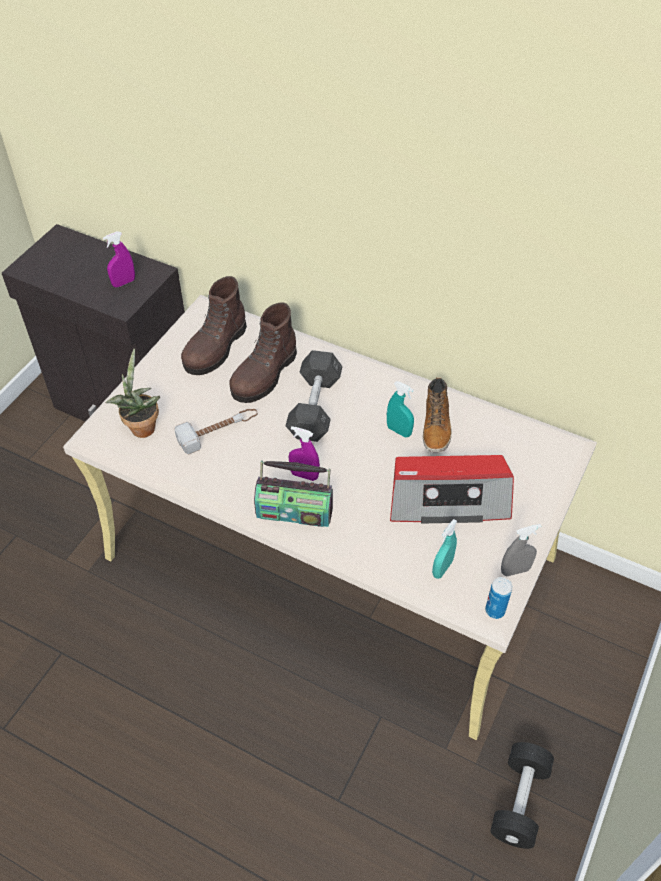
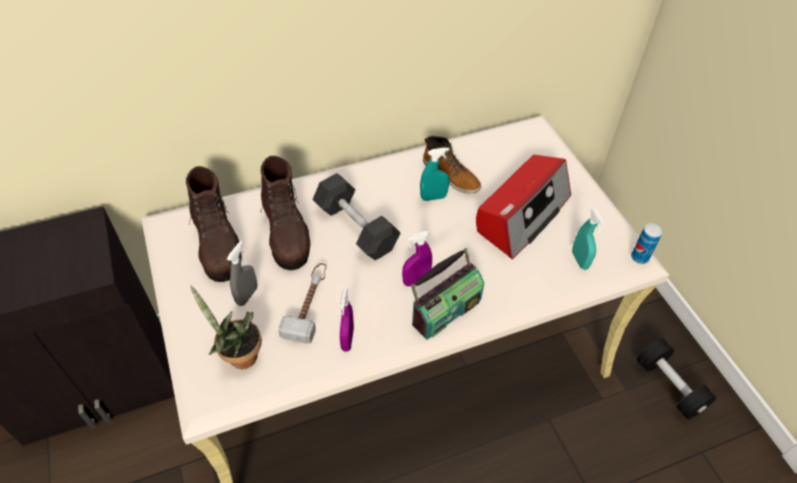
camera: 50 degrees left, 0 degrees up
purple spray bottle [103,231,135,287] -> purple spray bottle moved to [340,288,354,352]
grey spray bottle [501,524,541,576] -> grey spray bottle moved to [227,241,257,306]

